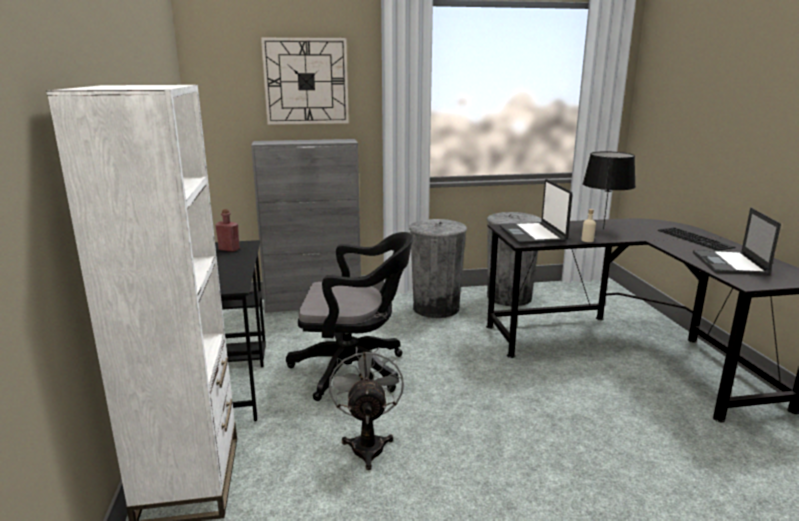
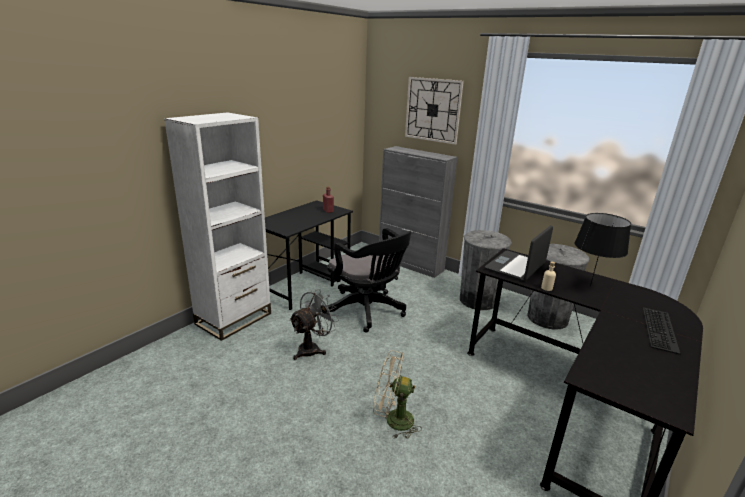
camera: 45 degrees right, 5 degrees up
laptop [693,207,781,275] -> none
none -> beige fan [373,350,422,439]

